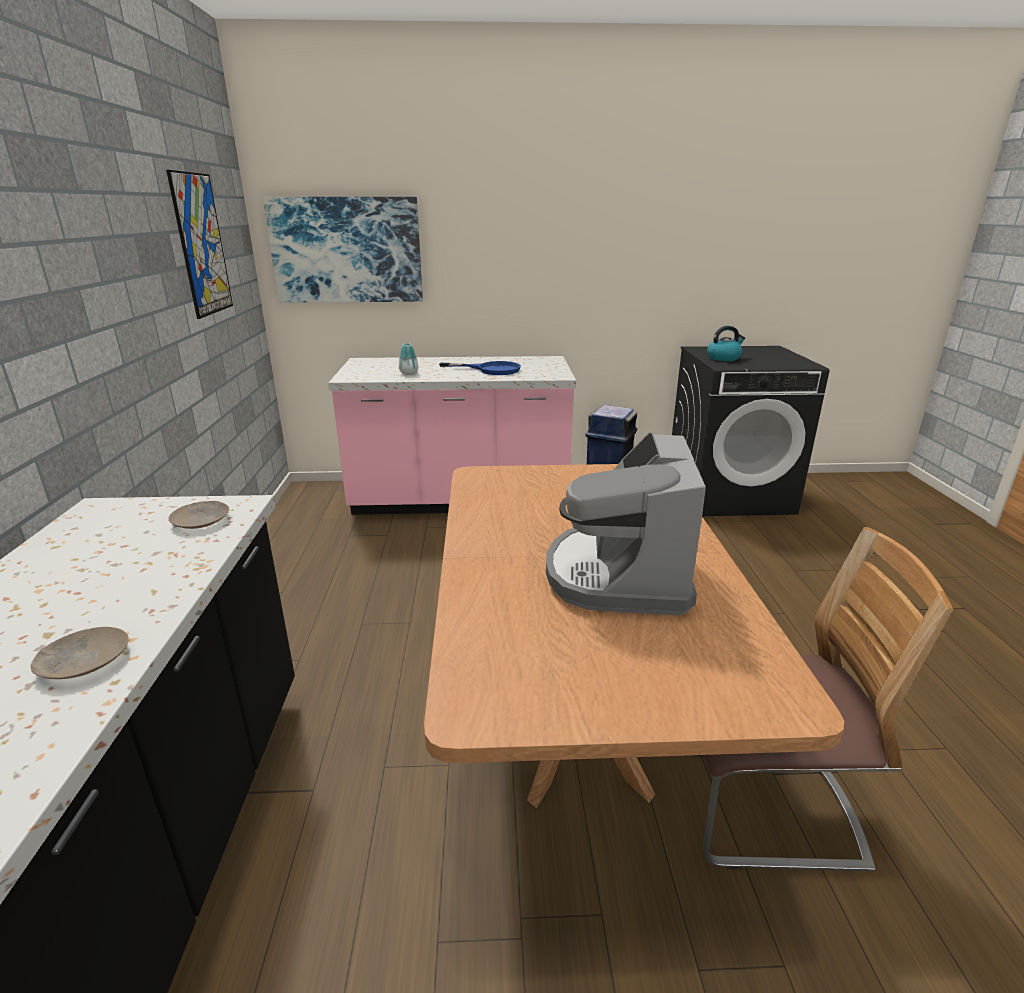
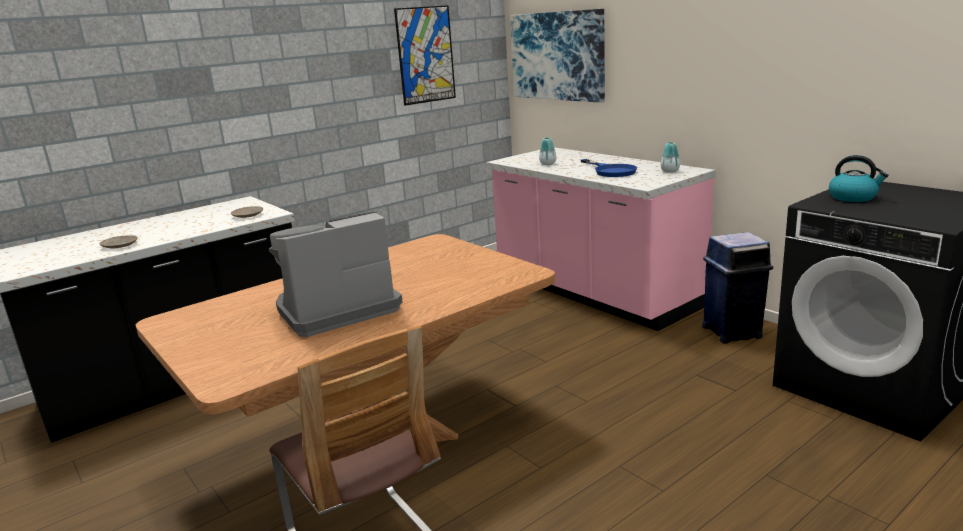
camera: 55 degrees right, 5 degrees down
none -> vase [660,142,680,173]

